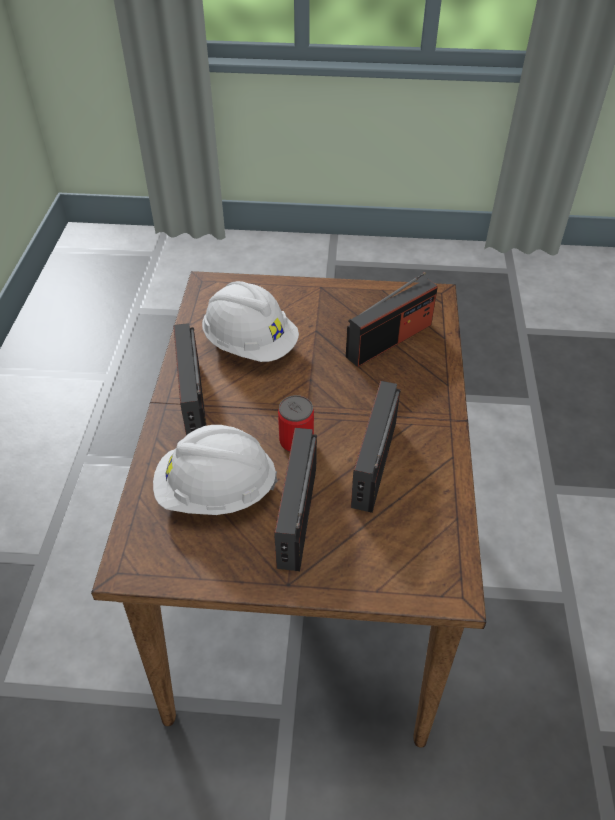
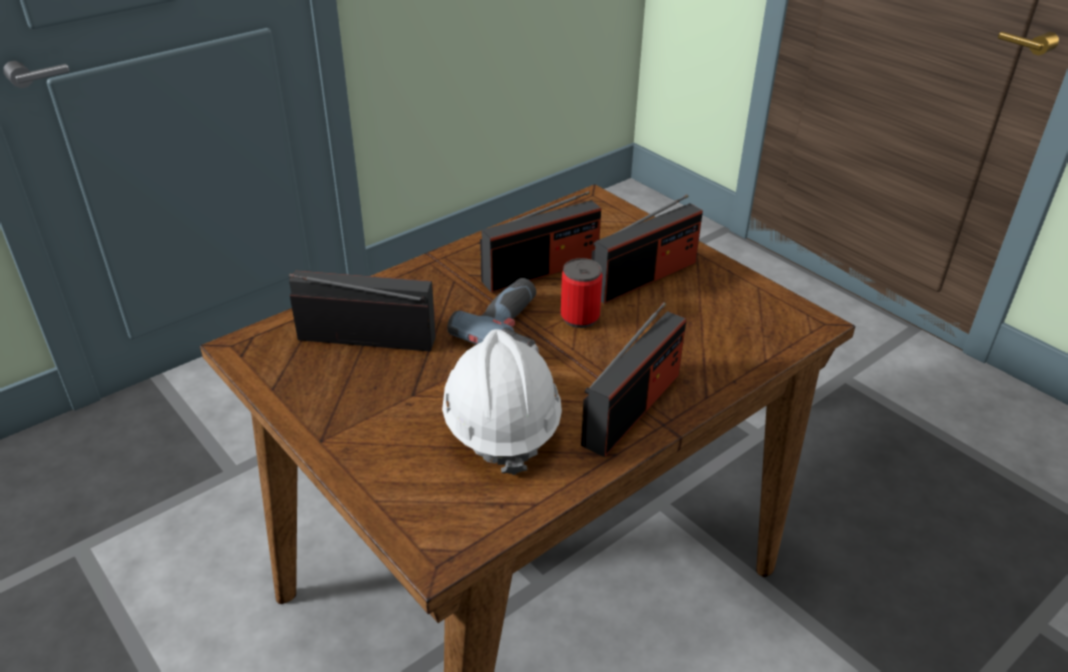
camera: 135 degrees left, 10 degrees down
white hard hat [153,425,278,515] -> none
none -> power drill [447,278,539,353]

